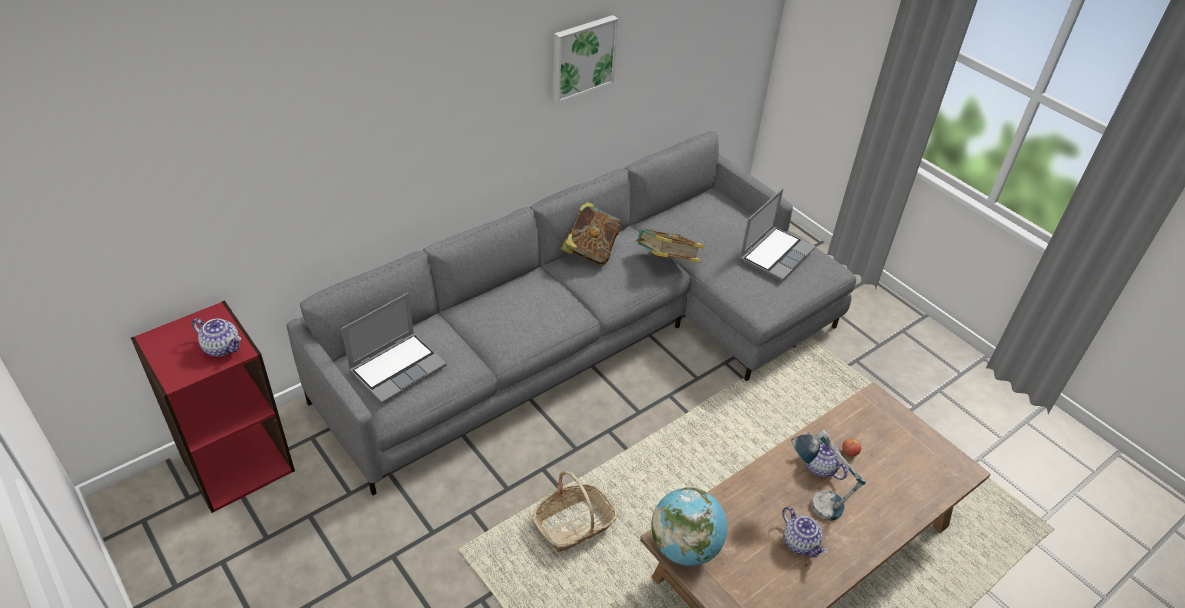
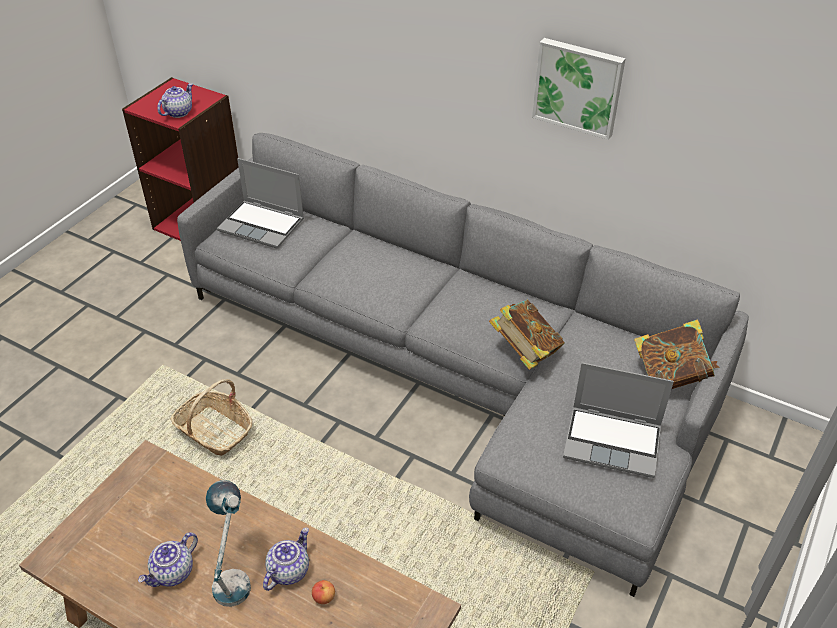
camera: 70 degrees right, 0 degrees up
teapot [192,318,241,357] -> teapot turned 150 degrees counterclockwise [157,83,193,118]
book [561,202,621,266] -> book moved to [634,319,720,389]
globe [651,487,728,566] -> none

